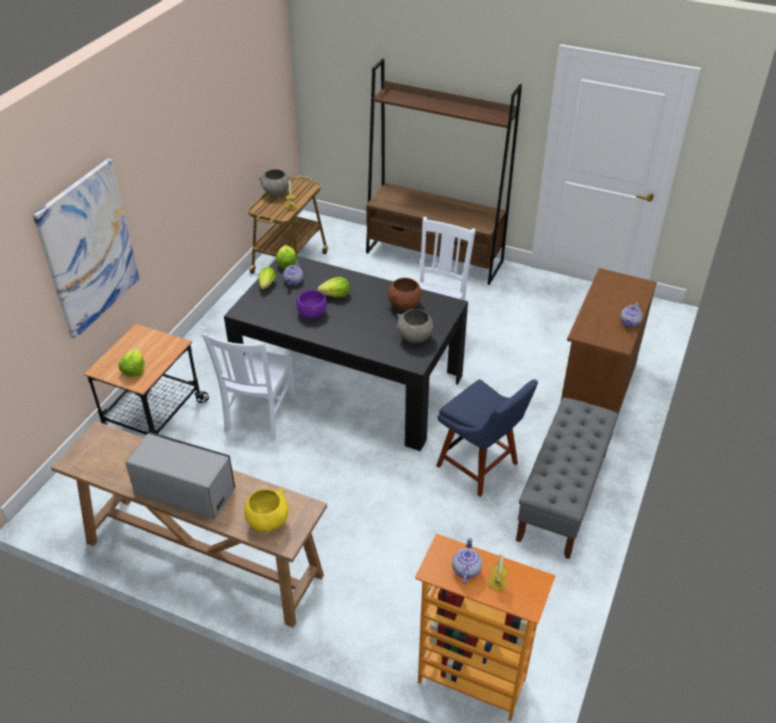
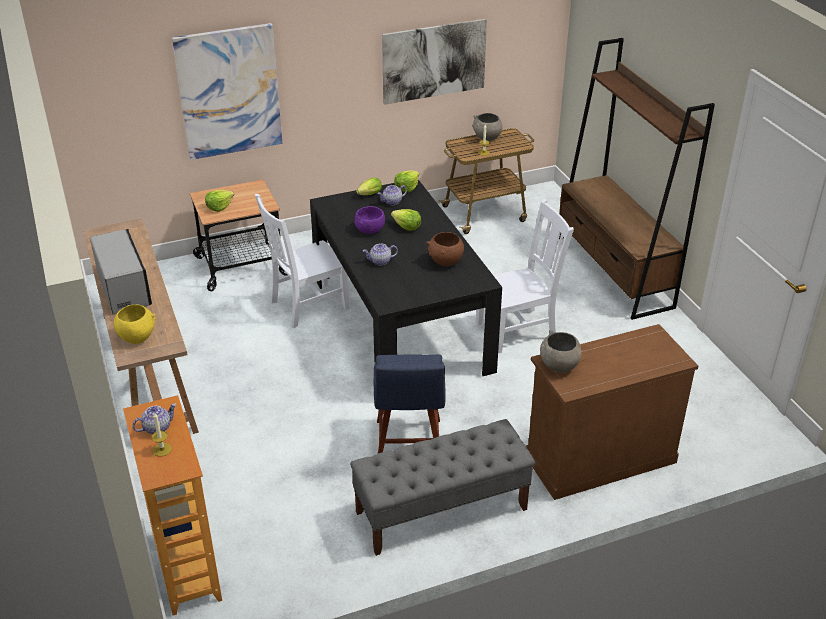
camera: 45 degrees right, 5 degrees down
grey bowl [396,309,433,343] -> grey bowl moved to [540,330,582,373]
teapot [620,302,642,327] -> teapot moved to [363,243,398,266]
none -> picture [382,19,487,105]

